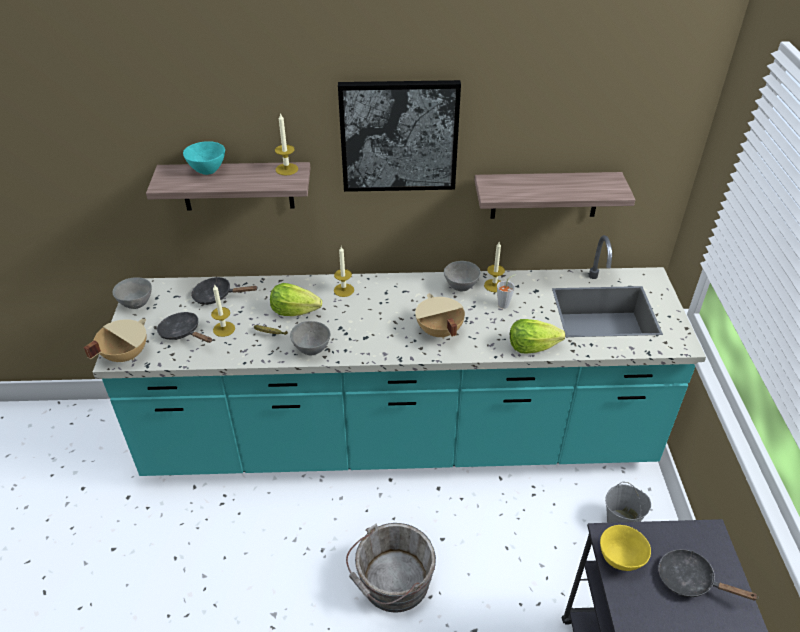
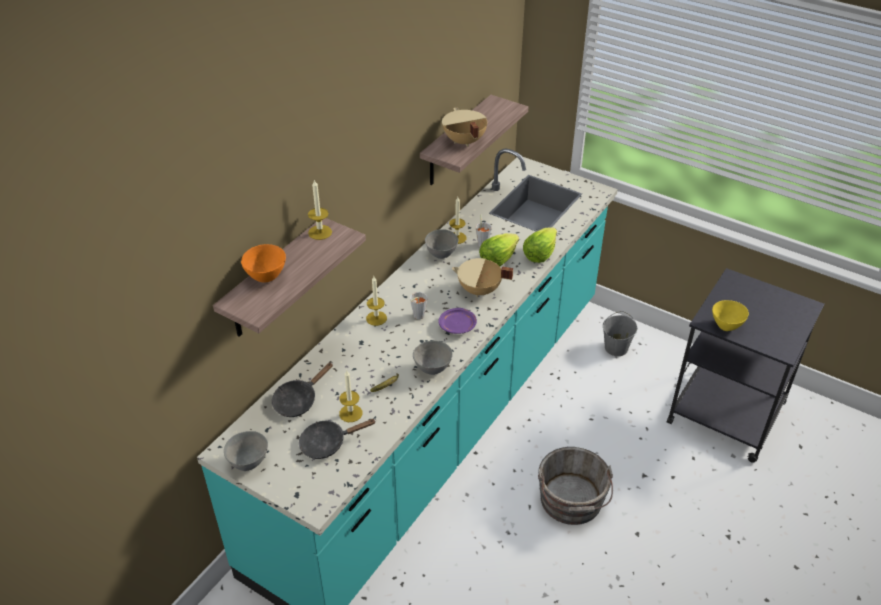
camera: 55 degrees left, 0 degrees up
beige cooking pot [83,319,147,362] -> beige cooking pot moved to [442,107,487,147]
turquoise bowl [183,141,225,175] -> orange bowl [241,244,286,282]
lettuce [270,283,322,316] -> lettuce moved to [479,233,519,266]
picture [338,80,461,192] -> none
black frying pan [658,549,759,600] -> none
none -> grey cup [410,292,427,319]
none -> purple plate [438,308,477,334]

